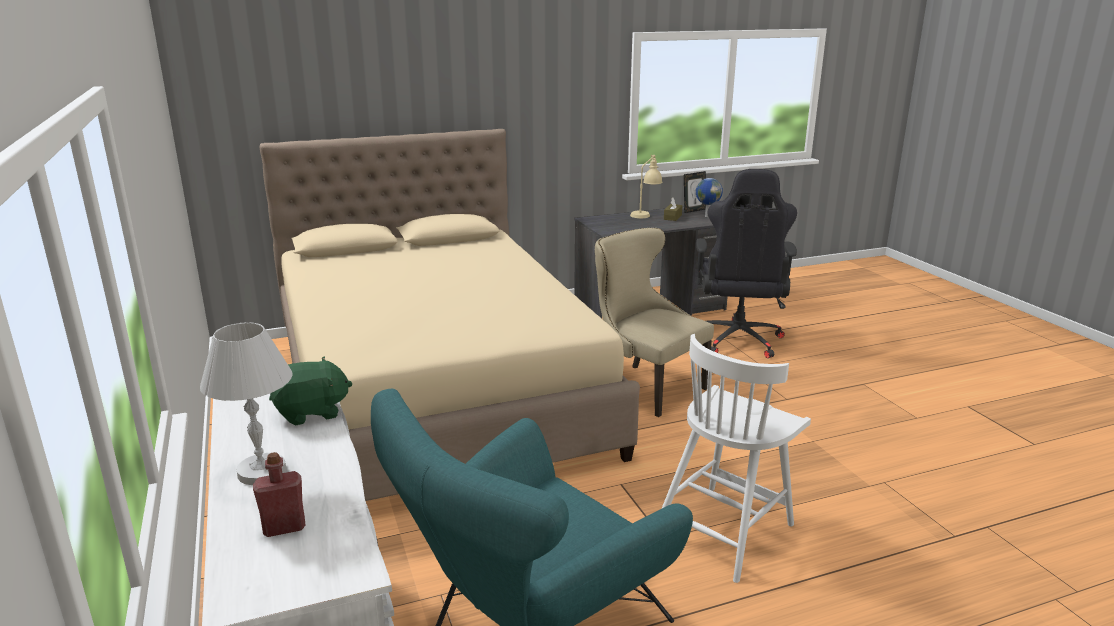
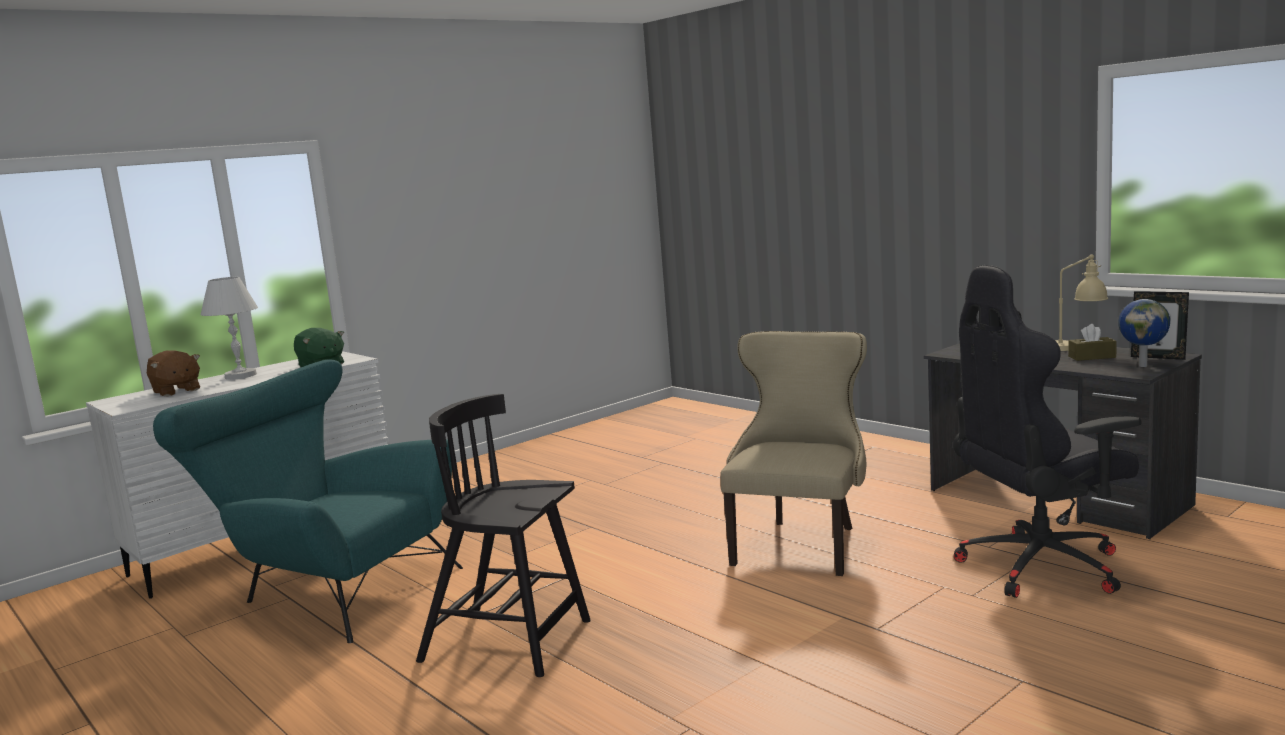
camera: 70 degrees right, 10 degrees down
red bottle [253,452,305,537] -> brown plush toy [147,350,200,396]
beige bed [259,129,640,501] -> none
white chair [662,334,811,583] -> black chair [416,394,591,677]

